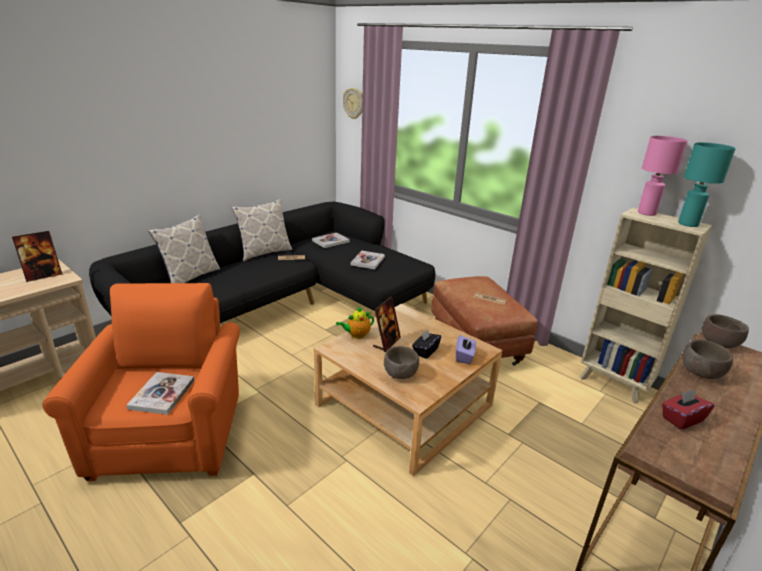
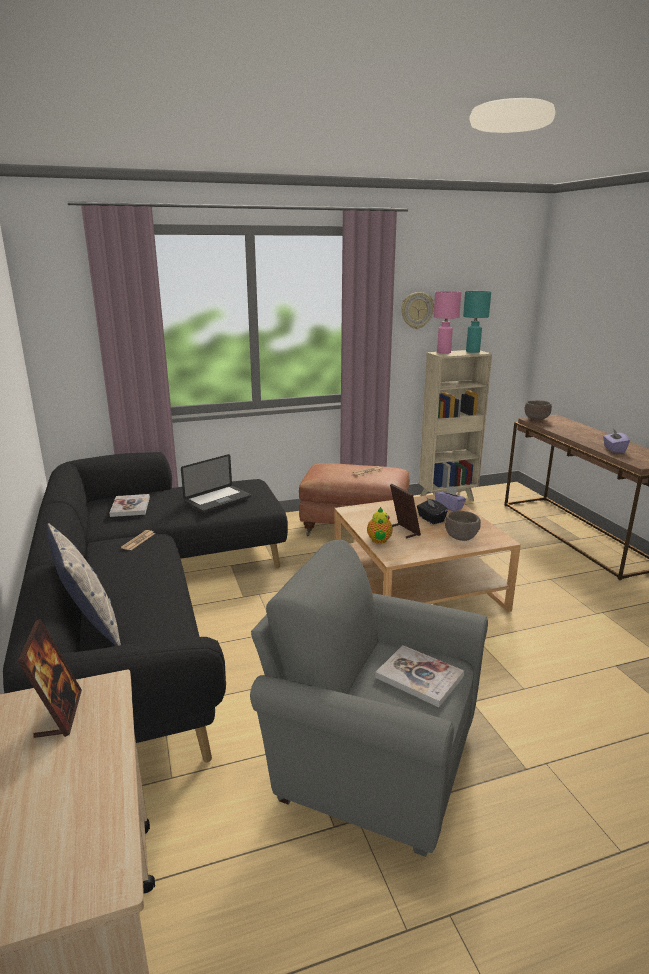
camera: 60 degrees left, 5 degrees down
orange armchair [42,283,240,481] -> grey armchair [250,540,488,857]
pillow [231,199,292,261] -> none
wall clock [343,88,363,119] -> wall clock moved to [401,292,434,329]
book [351,251,385,269] -> laptop [181,454,251,513]
red tissue box [662,389,715,430] -> purple tissue box [603,429,630,453]
brown bowl [682,339,733,379] -> none

